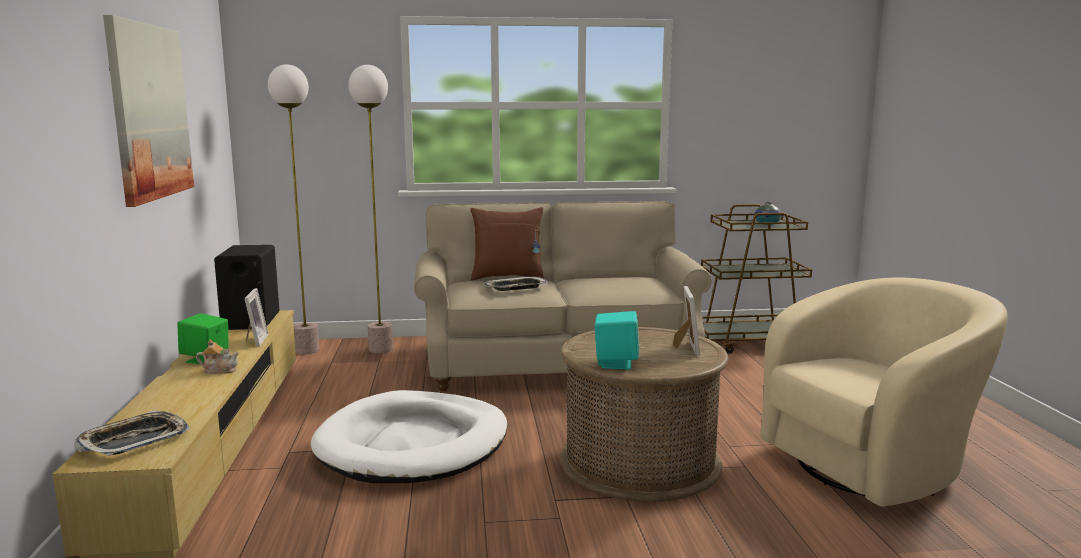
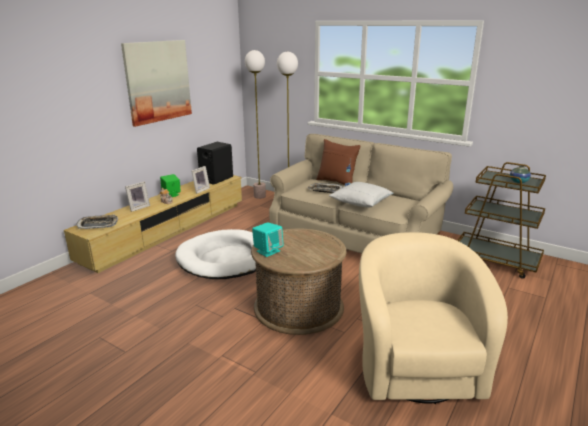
camera: 40 degrees right, 10 degrees up
picture frame [673,286,700,356] -> picture frame moved to [125,181,150,212]
beige armchair [760,278,1008,507] -> beige armchair turned 105 degrees counterclockwise [359,232,508,404]
none -> grey pillow [329,182,393,207]

